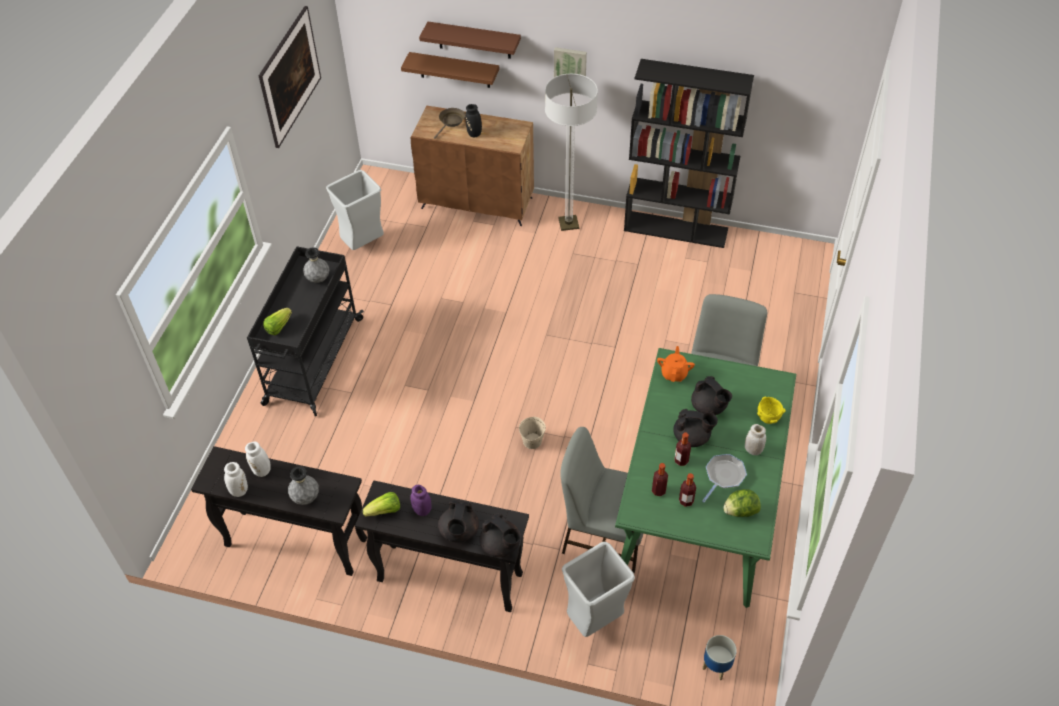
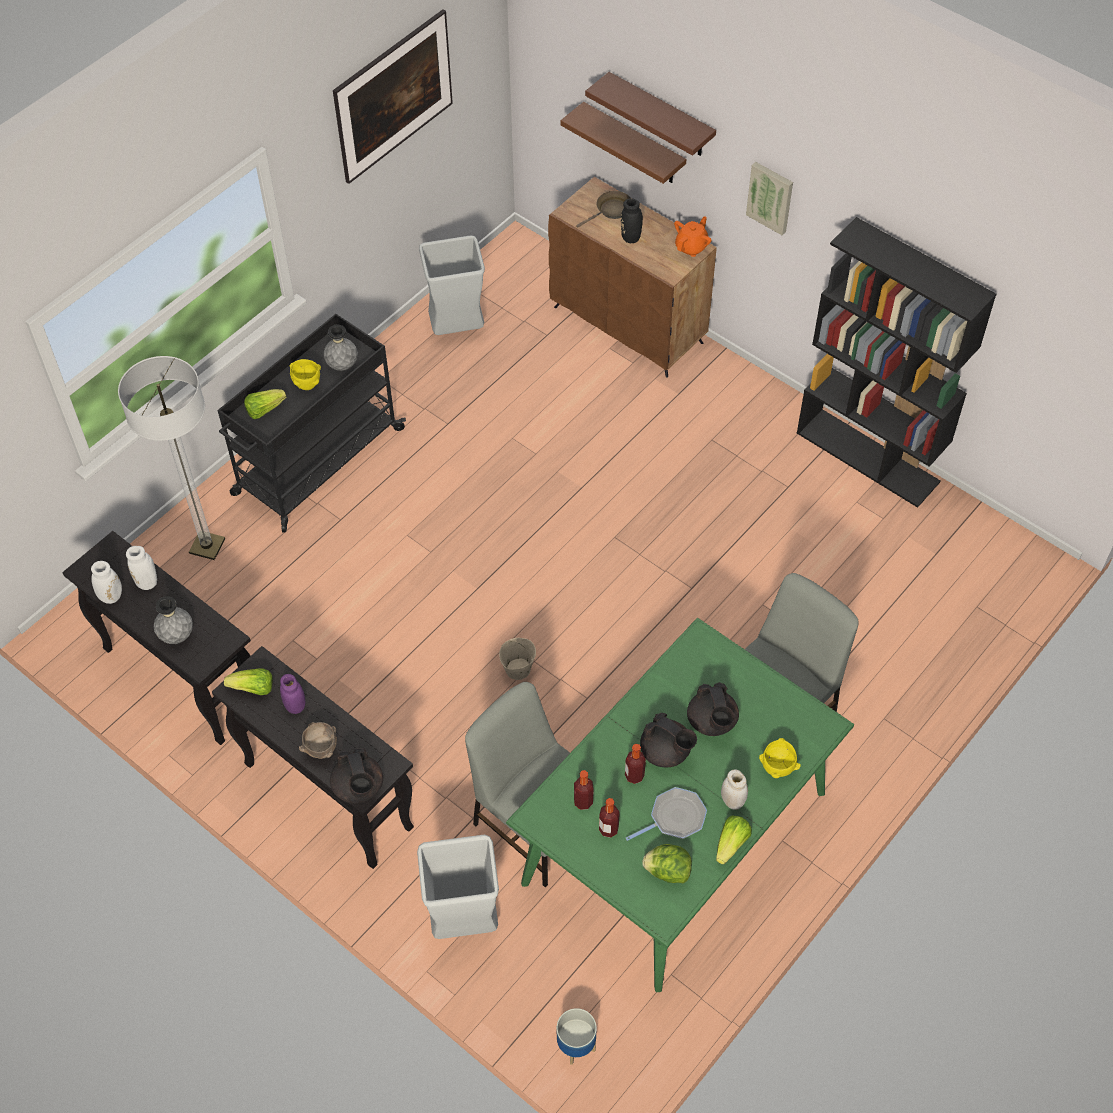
camera: 25 degrees right, 5 degrees up
black teapot [438,500,479,542] -> brown bowl [299,722,337,759]
floor lamp [545,74,598,231] -> floor lamp moved to [118,356,225,560]
orange teapot [657,346,695,382] -> orange teapot moved to [674,216,711,257]
none -> yellow bowl [290,359,321,390]
none -> lettuce [716,816,752,864]

